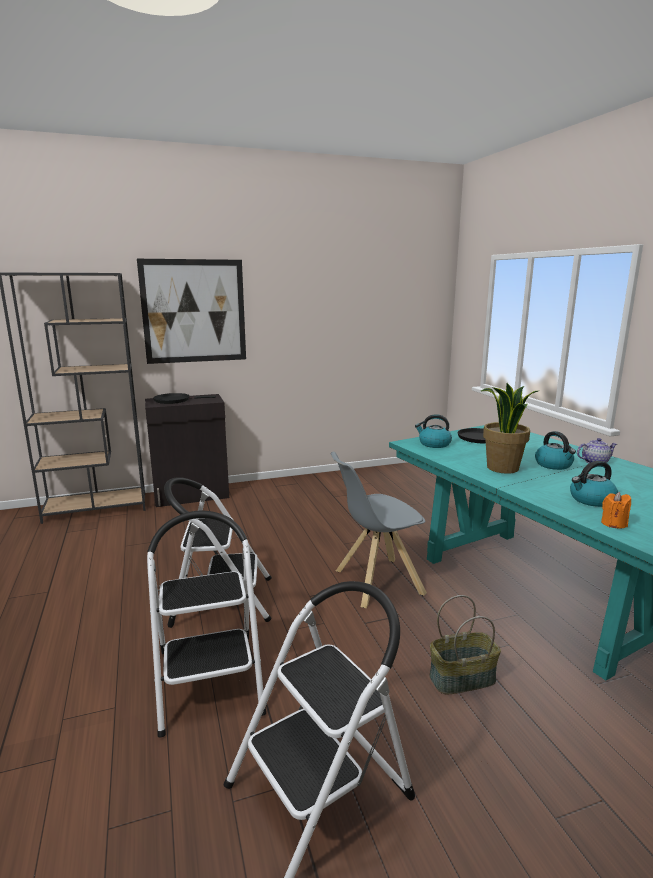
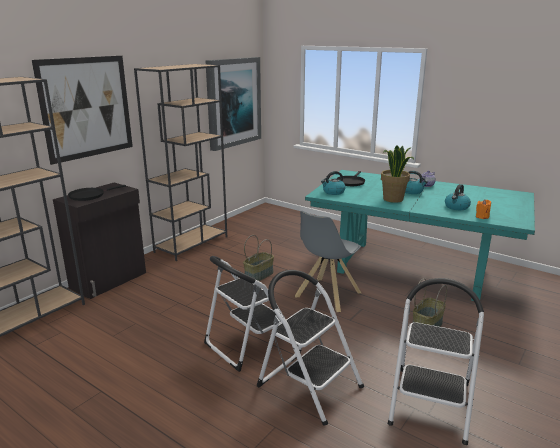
camera: 35 degrees left, 5 degrees up
none -> bookcase [134,64,227,261]
none -> picture [205,57,261,151]
none -> basket [243,235,274,281]

